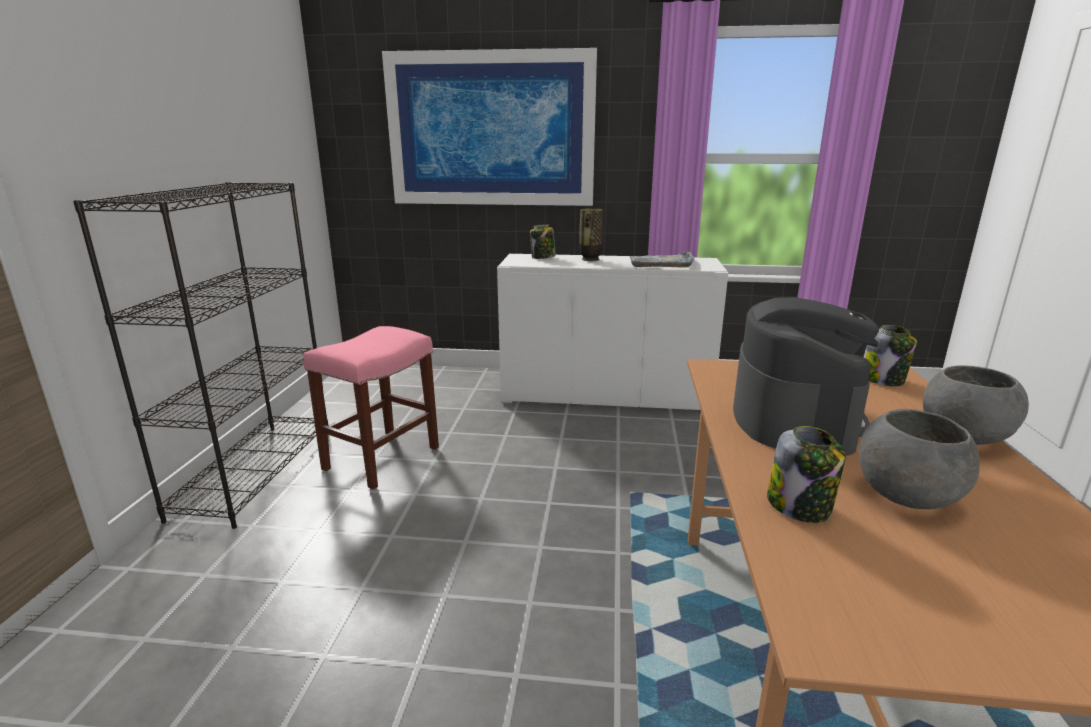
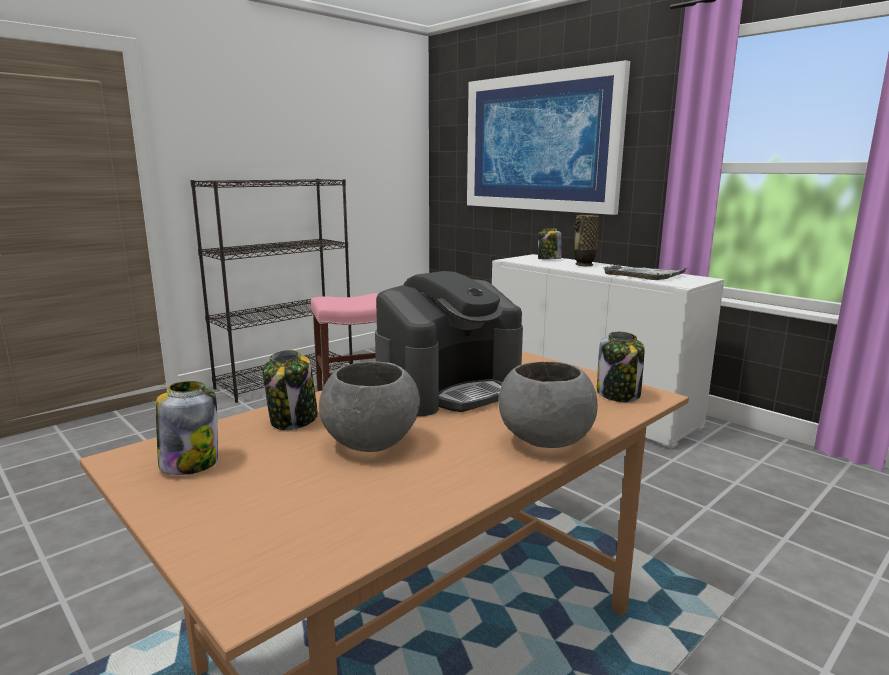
camera: 40 degrees right, 5 degrees down
none -> jar [156,381,218,475]

